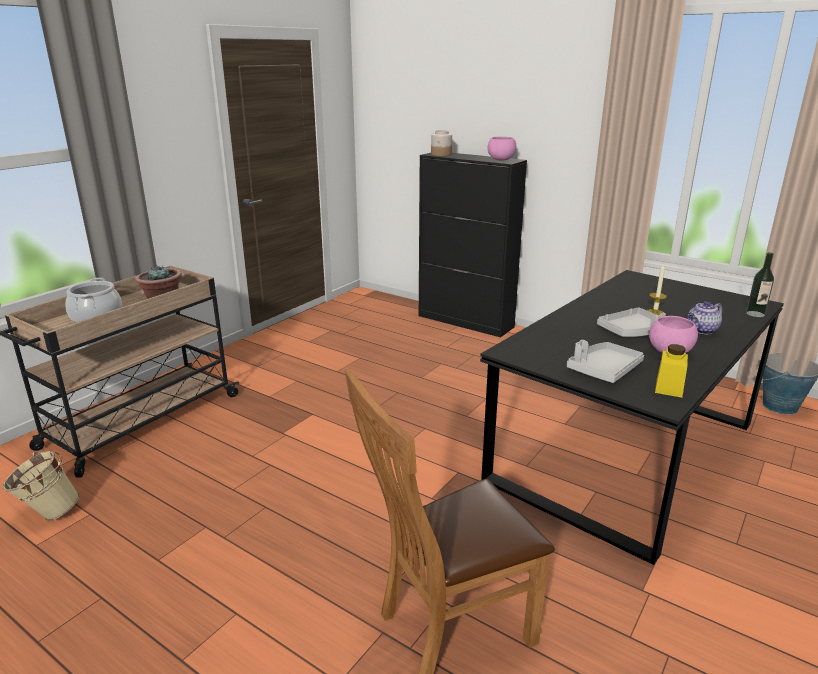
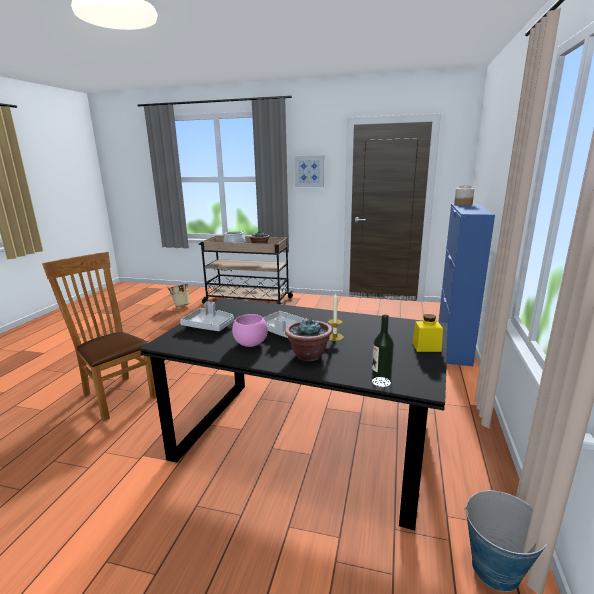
camera: 70 degrees right, 5 degrees down
black cabinet [419,153,527,337] -> blue cabinet [438,204,495,366]
pink bowl [488,136,516,160] -> none
yellow jar [655,344,688,398] -> yellow jar moved to [413,314,443,352]
teapot [687,301,723,334] -> potted plant [285,318,333,361]
none -> picture [294,156,324,187]

